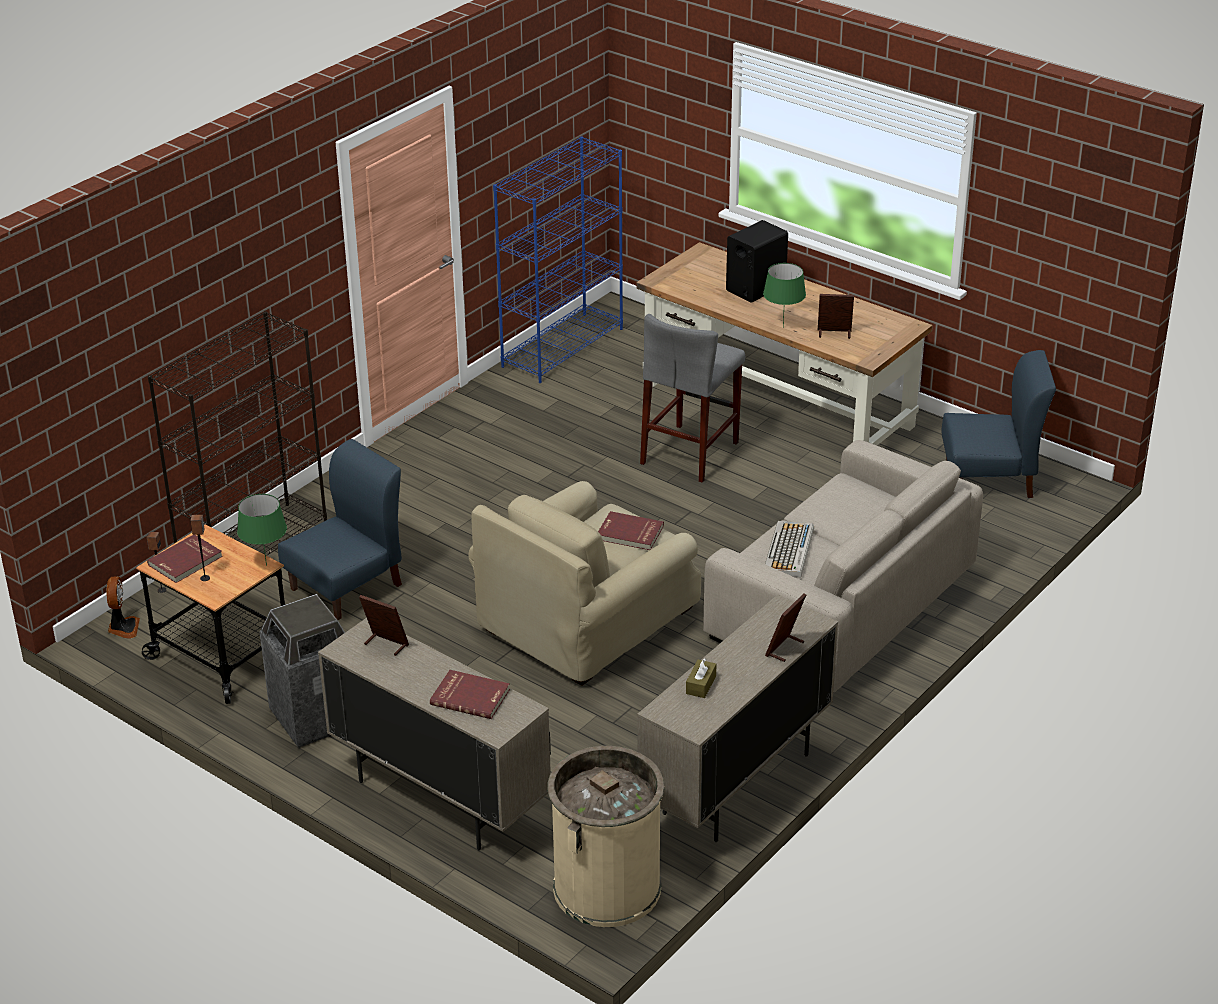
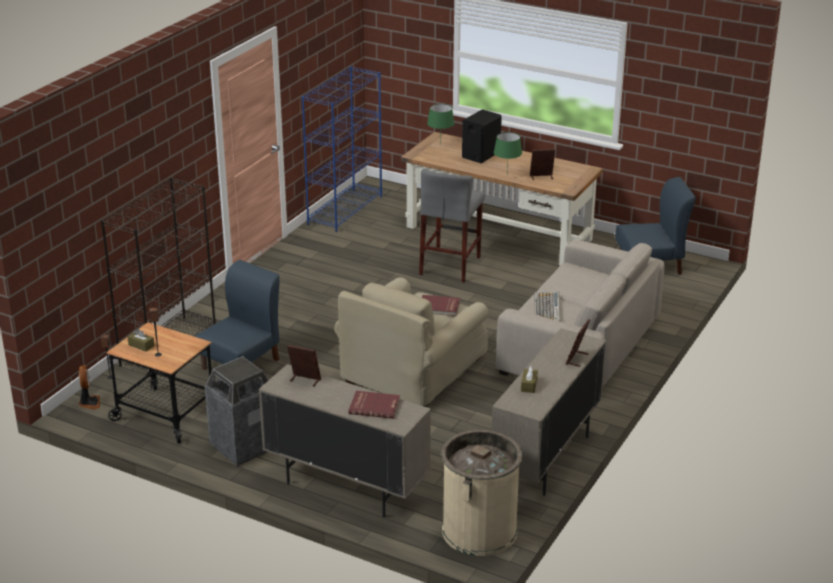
camera: 10 degrees left, 5 degrees down
red book [147,535,223,583] -> brown tissue box [127,329,154,352]
green table lamp [237,494,287,566] -> green table lamp moved to [427,104,454,146]

